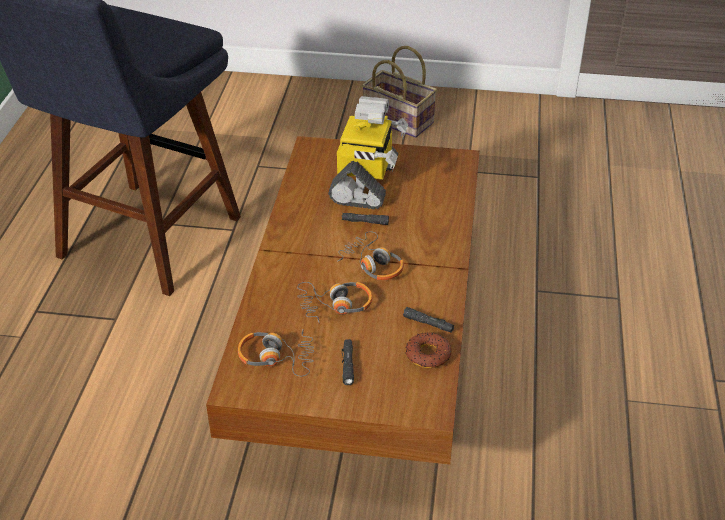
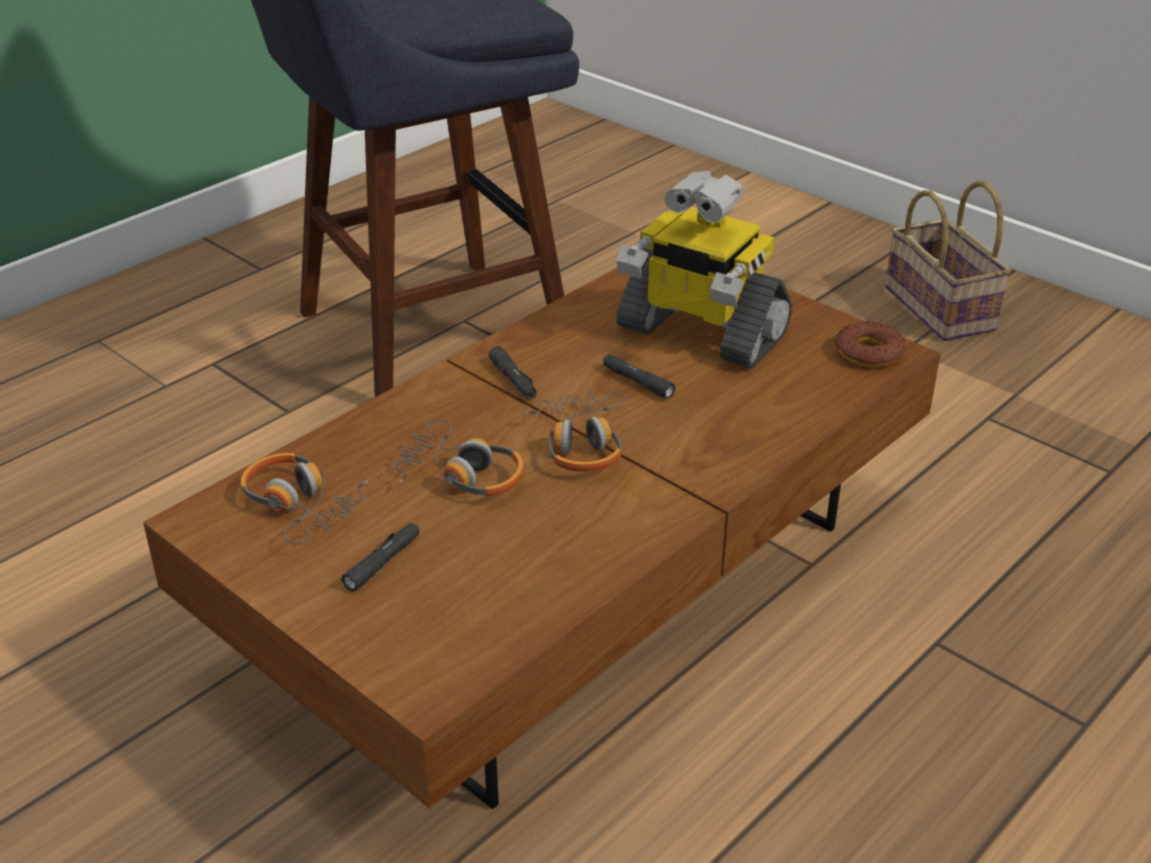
camera: 35 degrees right, 5 degrees down
toy robot [328,96,408,209] -> toy robot turned 75 degrees clockwise [616,171,792,369]
black flashlight [403,307,454,333] -> black flashlight moved to [489,346,537,400]
donut [406,332,452,368] -> donut moved to [835,321,906,367]

